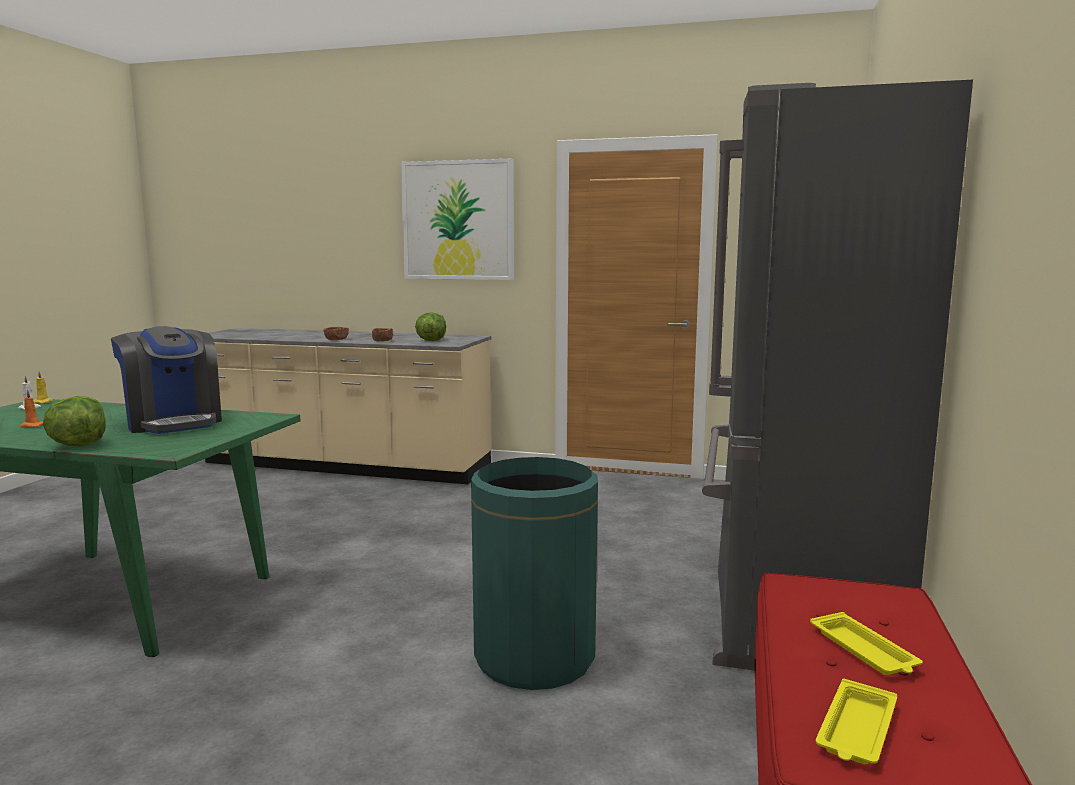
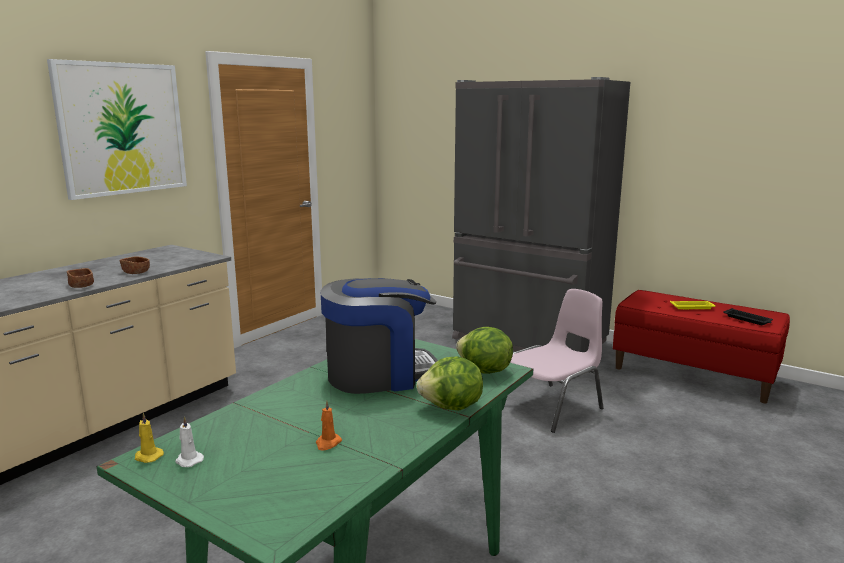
camera: 70 degrees left, 5 degrees up
lettuce [415,312,446,341] -> lettuce moved to [456,327,513,374]
green trash can [471,457,598,690] -> pink chair [510,289,604,433]
yellow tray [816,679,897,764] -> black tray [723,308,773,325]

